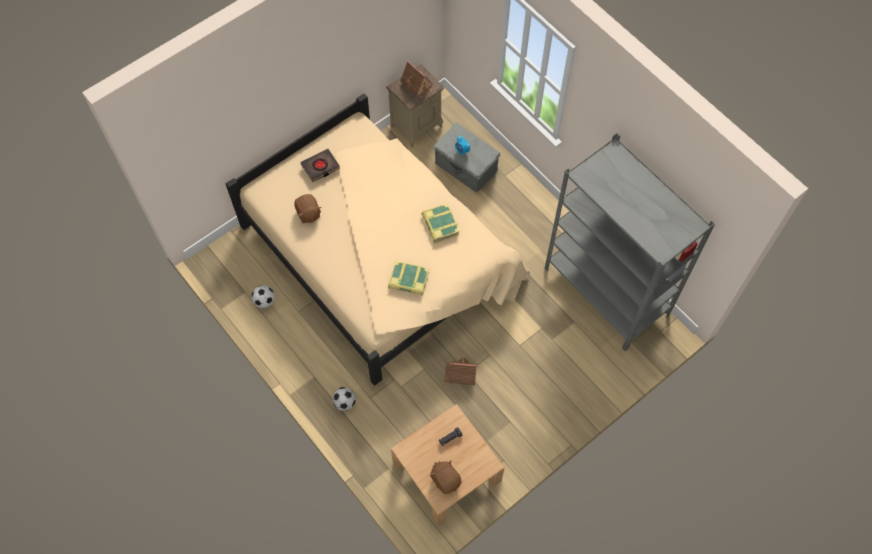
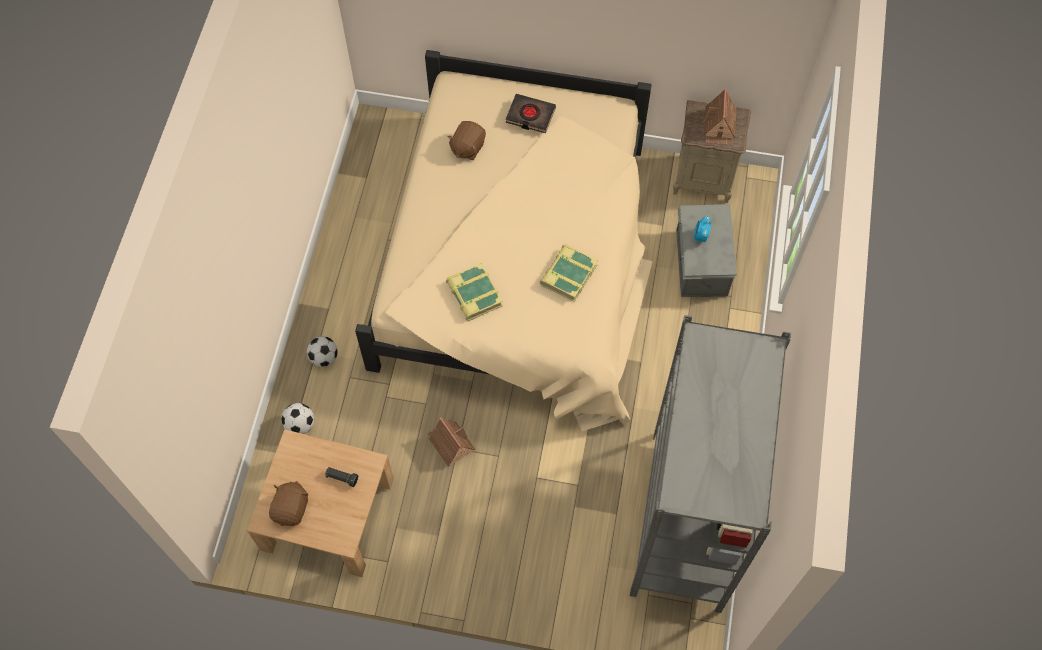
camera: 50 degrees right, 0 degrees up
football [252,285,275,308] -> football moved to [281,403,314,434]

